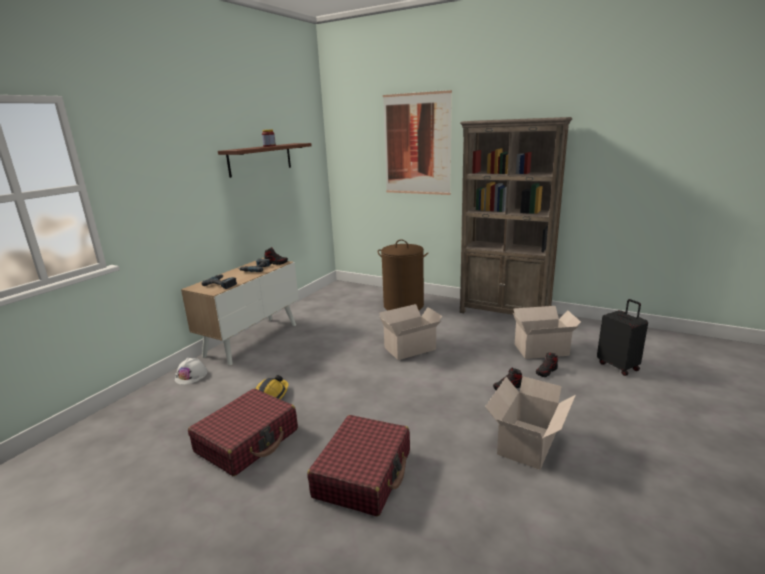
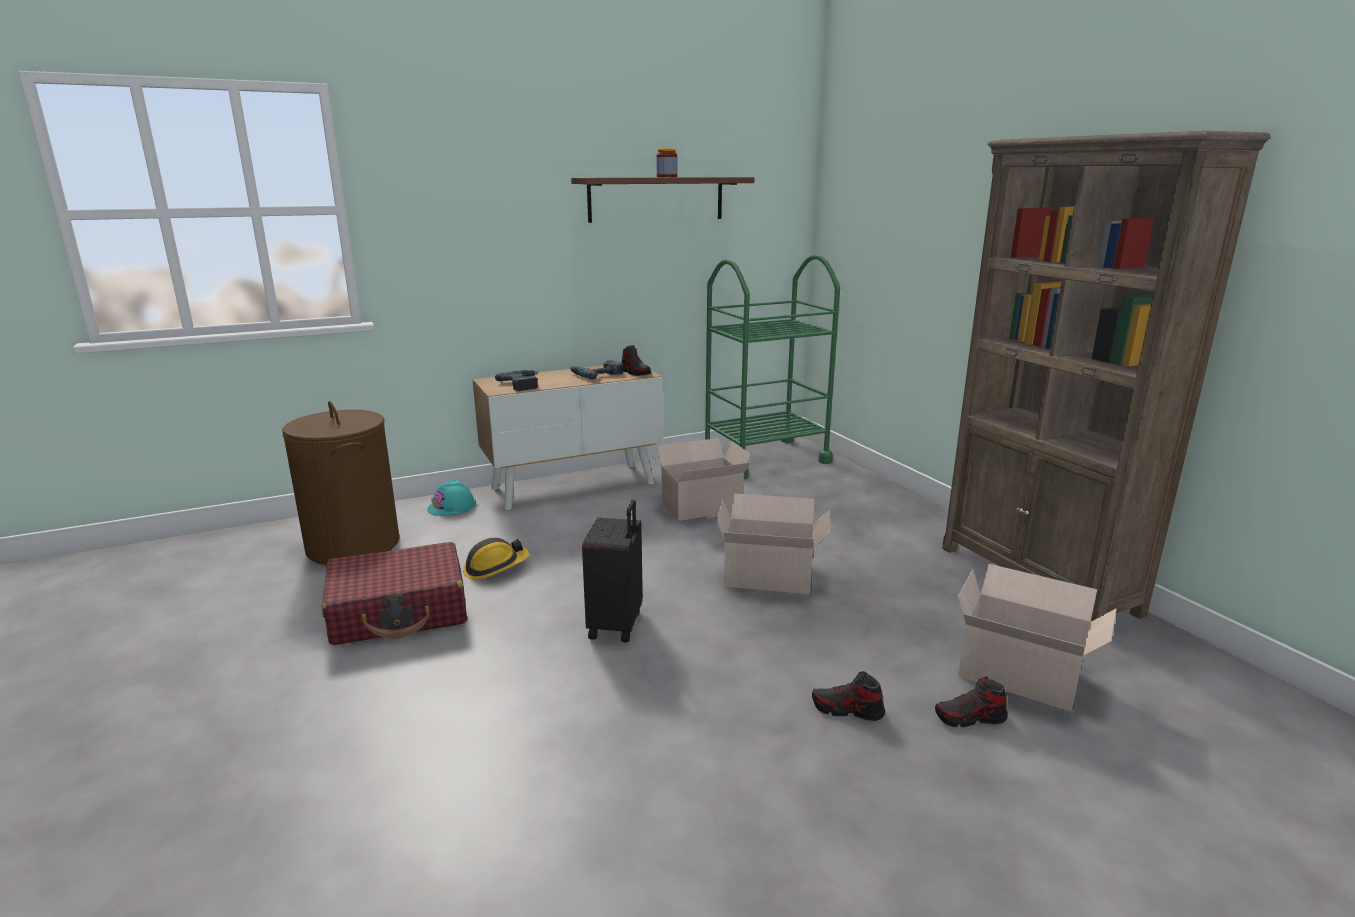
camera: 35 degrees right, 0 degrees up
white hard hat [175,358,207,385] -> turquoise hard hat [427,479,476,516]
red suitcase [307,415,410,517] -> none
brown laundry basket [378,239,428,311] -> brown laundry basket moved to [282,401,400,565]
picture [383,90,452,195] -> none
cardboard box [485,376,576,470] -> cardboard box moved to [653,438,751,521]
black suitcase [597,299,648,376] -> black suitcase moved to [582,500,643,643]
none -> green cart [705,255,840,479]

